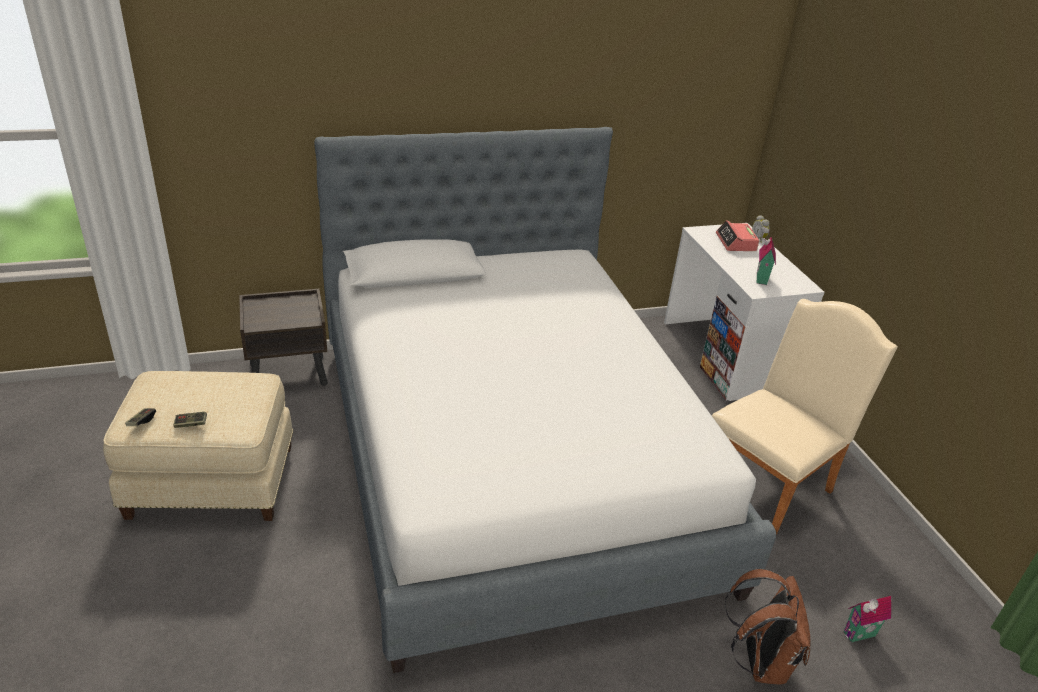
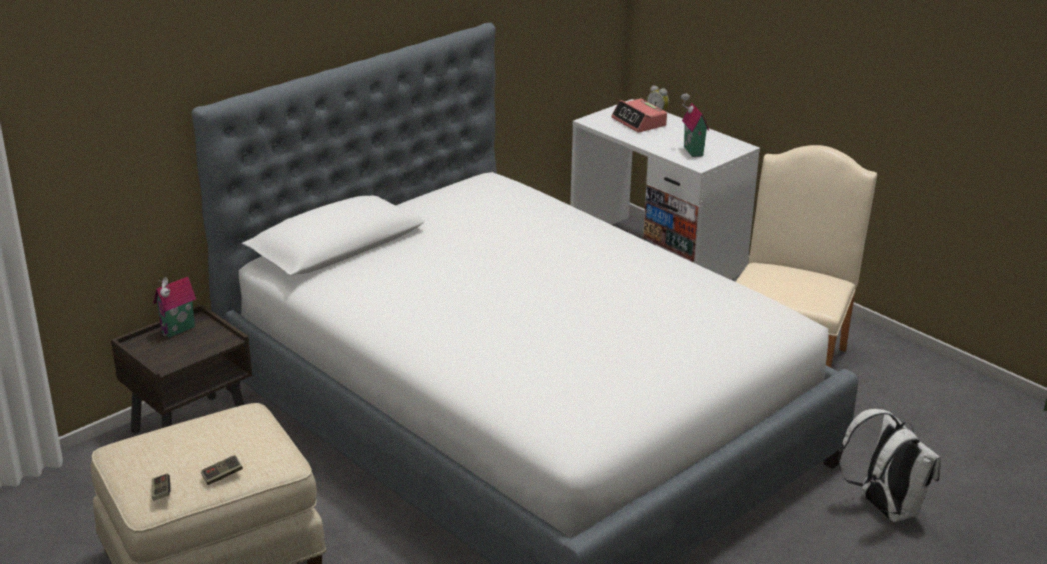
camera: 25 degrees left, 5 degrees down
brown backpack [725,569,811,684] -> white backpack [838,409,941,522]
toy house [844,596,891,642] -> toy house moved to [153,277,196,338]

